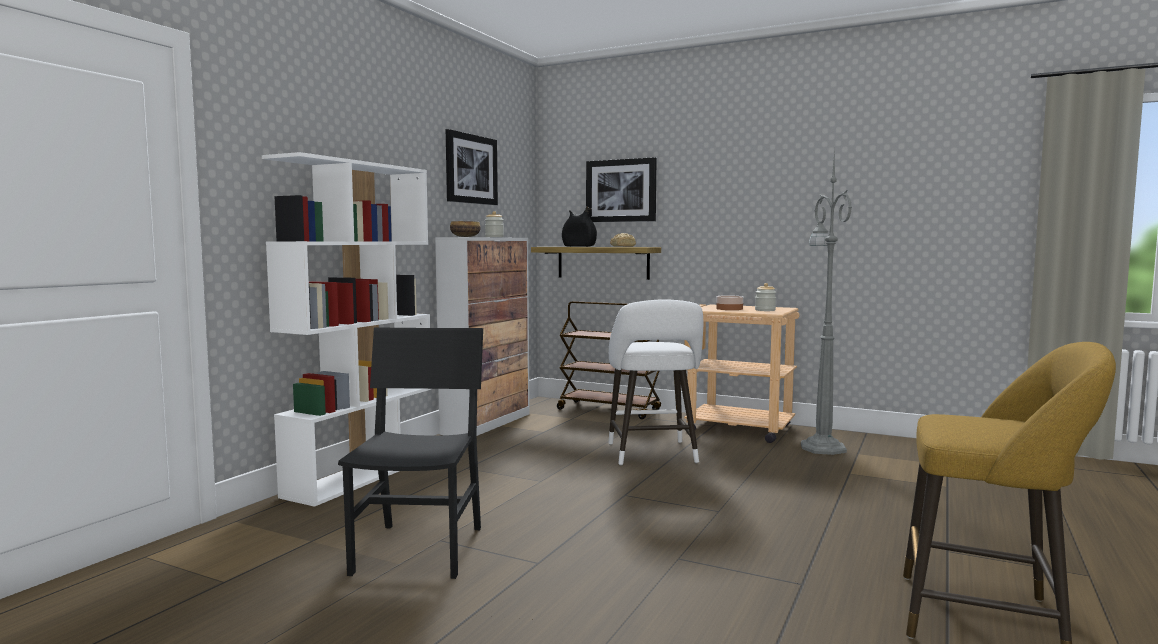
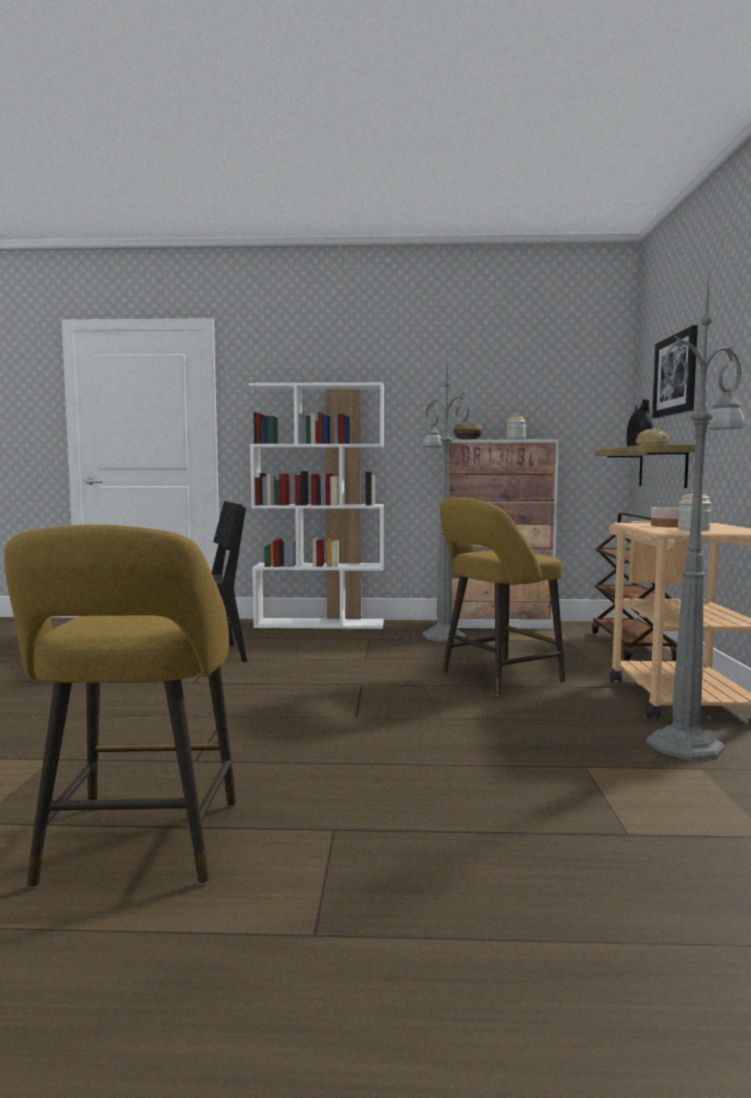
camera: 65 degrees right, 0 degrees up
picture [446,129,498,205] -> none
white stool [609,299,703,465] -> yellow stool [440,498,566,696]
none -> grey floor lamp [422,357,470,642]

